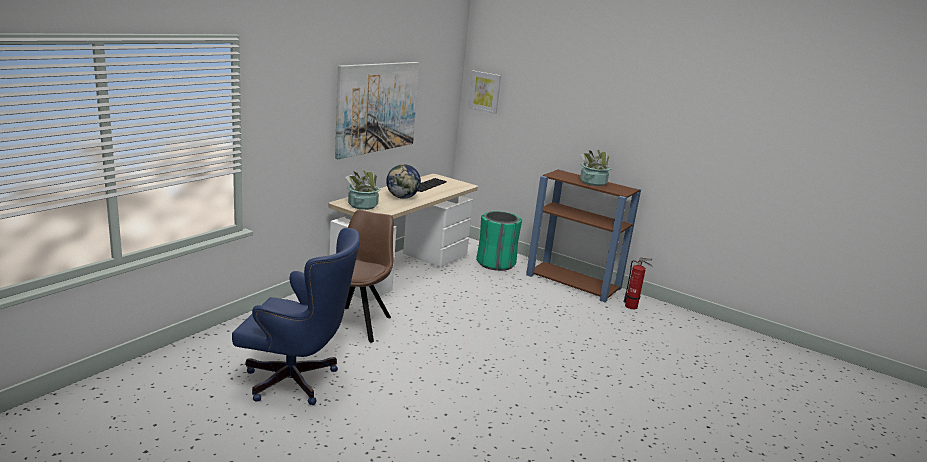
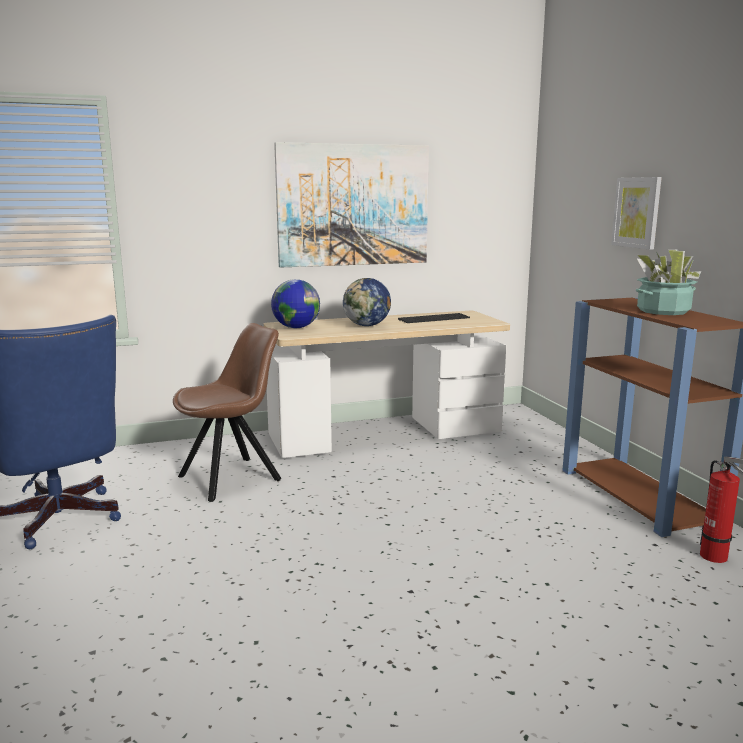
camera: 40 degrees right, 5 degrees down
potted plant [345,169,380,210] -> globe [271,279,320,328]
picture [468,71,501,114] -> picture moved to [611,177,662,250]
green trash can [476,211,522,271] -> none

